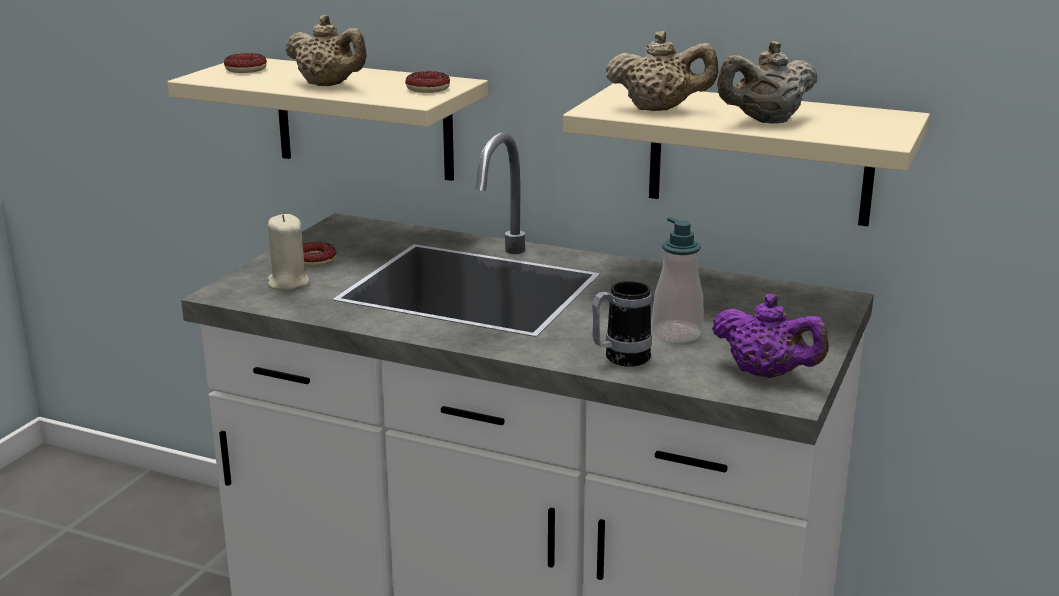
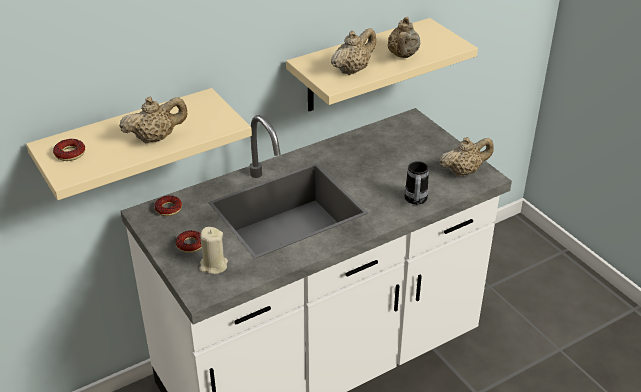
camera: 55 degrees left, 15 degrees up
donut [405,71,450,93] -> donut moved to [154,195,182,216]
soap dispenser [652,217,703,343] -> none
purple teapot [712,294,829,378] -> beige teapot [439,137,494,176]

